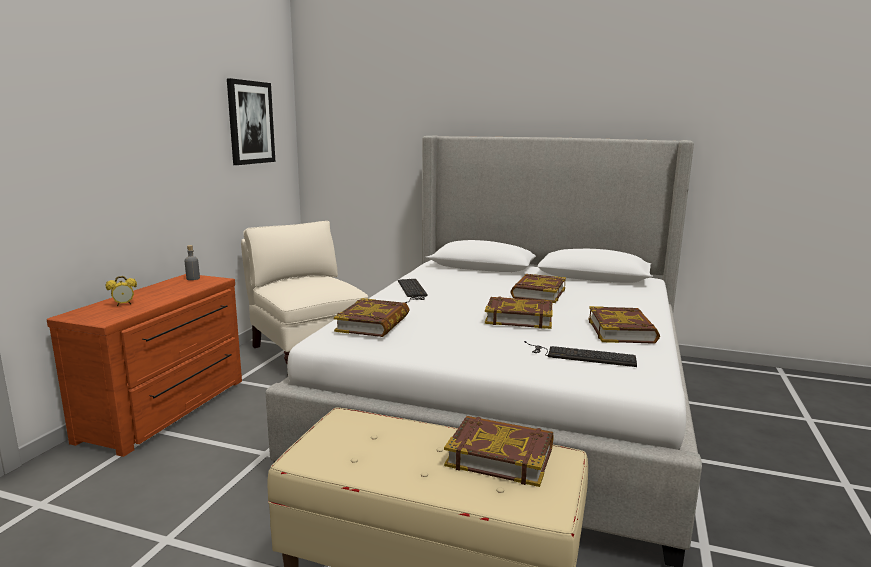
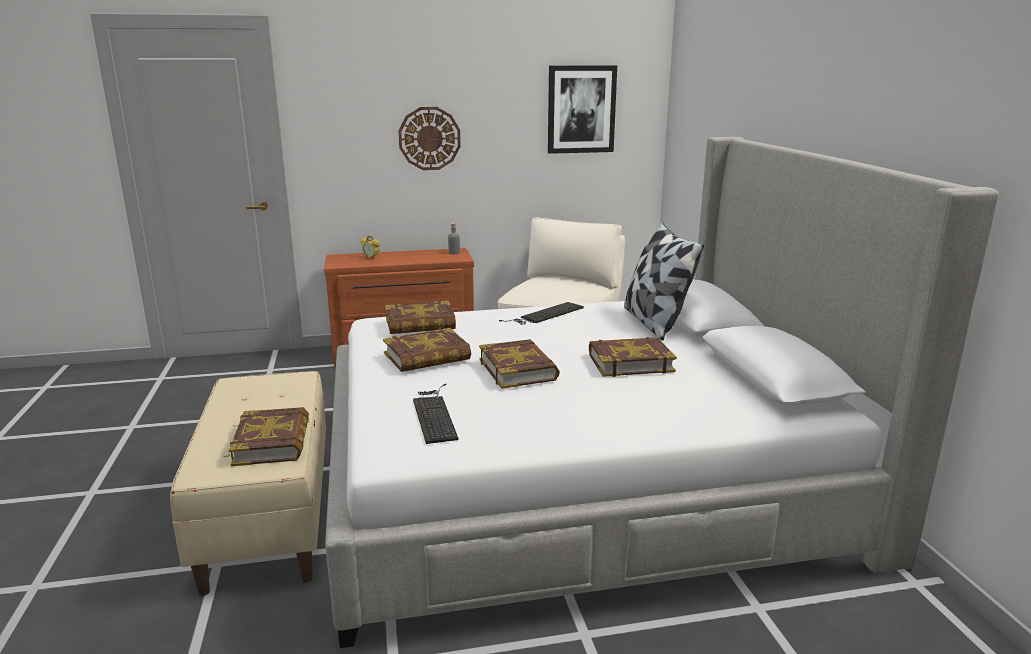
camera: 60 degrees right, 5 degrees up
book [588,306,660,344] -> book moved to [383,328,471,372]
none -> wall clock [398,107,461,170]
none -> pillow [624,222,704,340]

